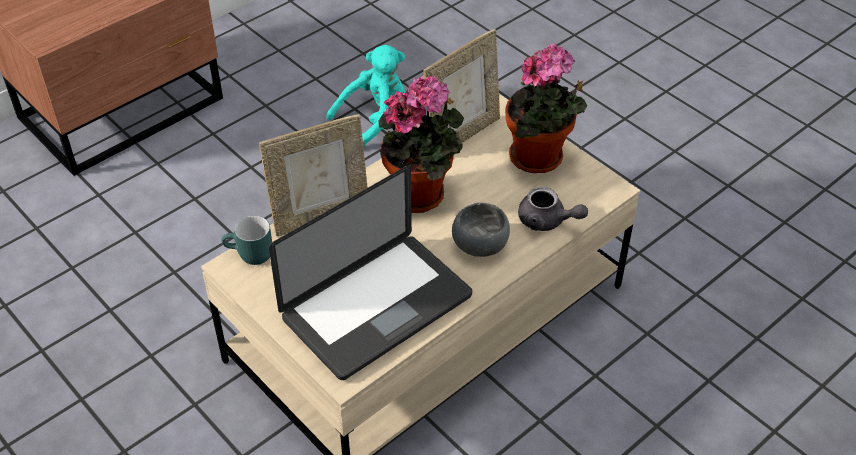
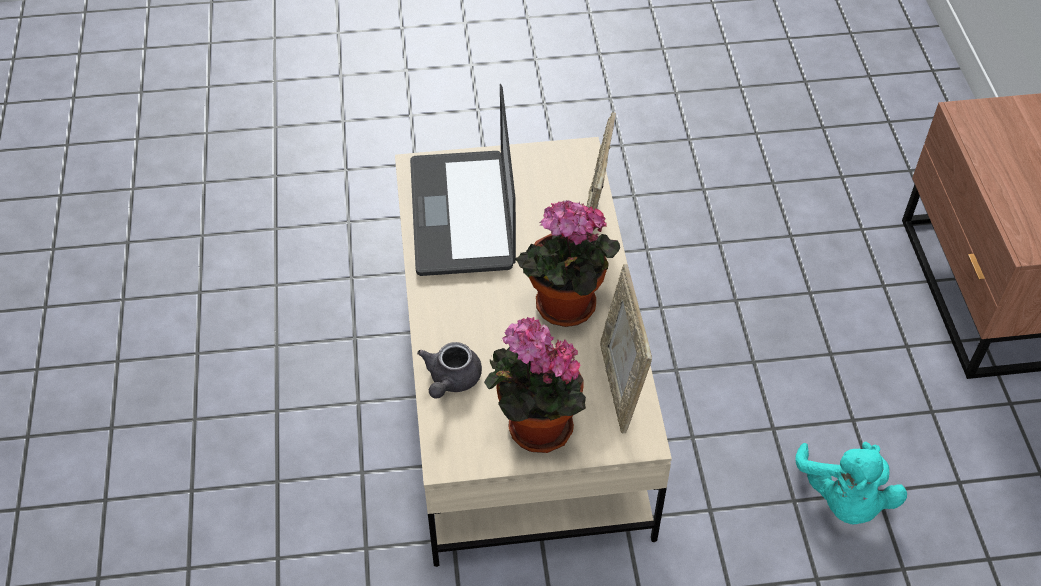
camera: 125 degrees right, 5 degrees up
turquoise mug [222,215,272,265] -> none
grey bowl [452,203,510,257] -> none
grey teapot [518,187,588,231] -> grey teapot turned 45 degrees counterclockwise [417,342,482,399]

